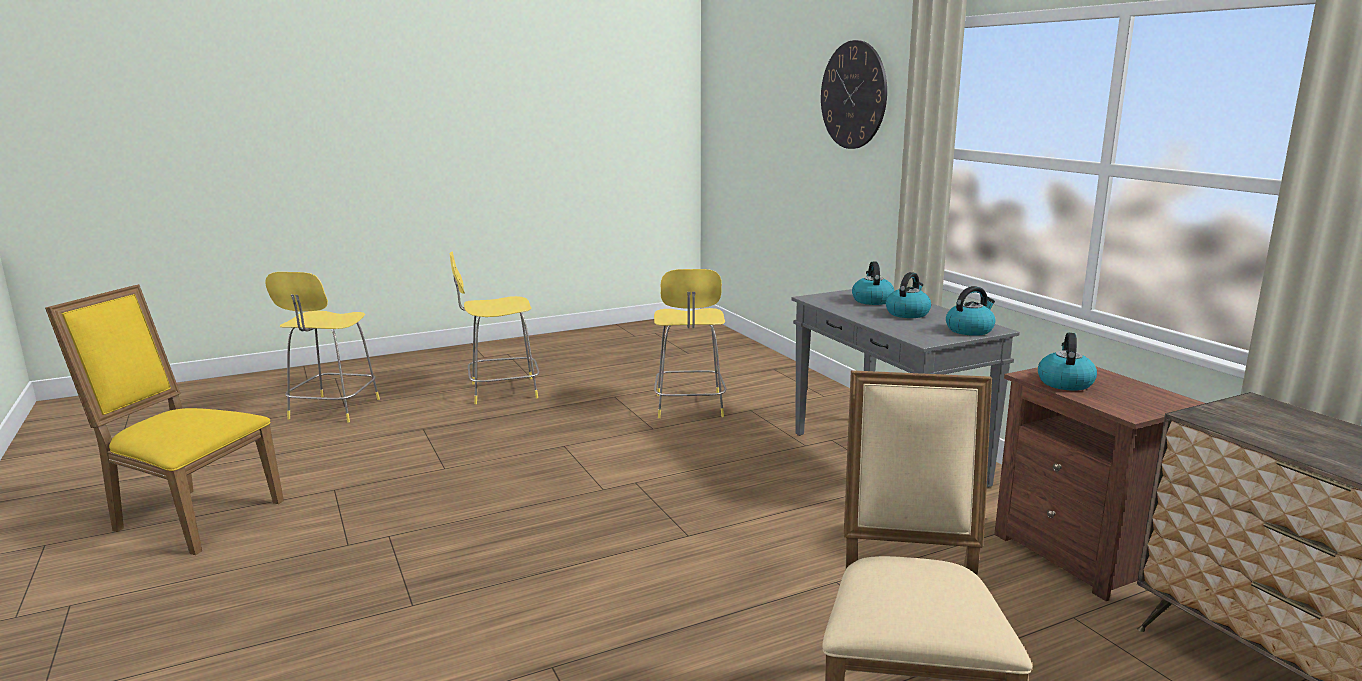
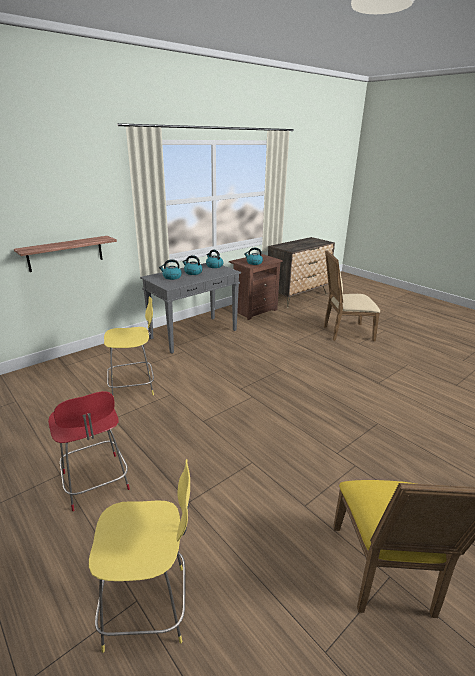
camera: 105 degrees left, 10 degrees up
yellow stool [450,252,540,404] -> red stool [48,391,130,511]
wall clock [821,40,887,149] -> none
none -> shelf [14,236,117,272]

